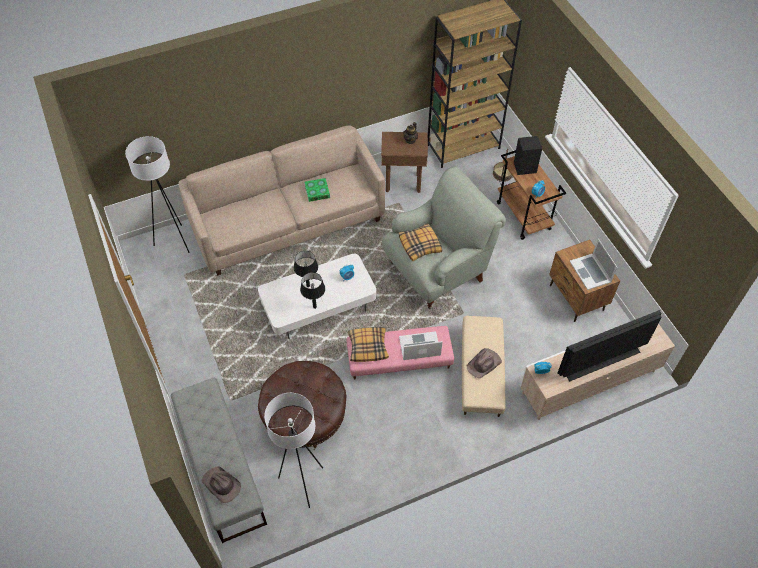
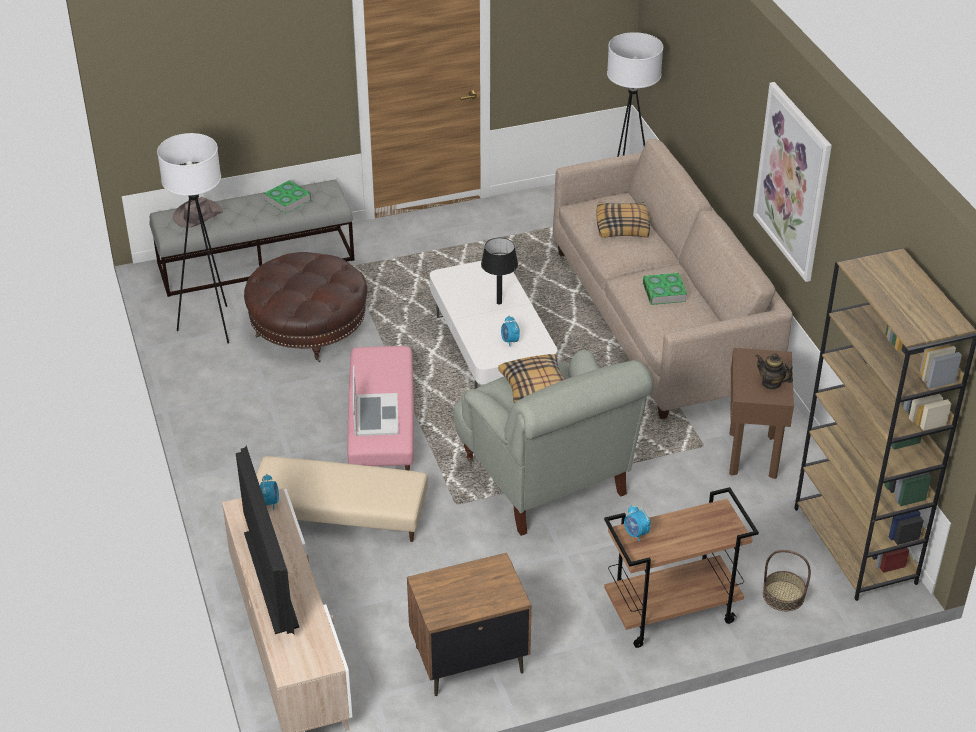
camera: 95 degrees right, 15 degrees down
black table lamp [300,272,325,309] -> none
pillow [348,327,389,362] -> pillow moved to [596,202,650,238]
brown hat [467,348,502,378] -> none
black speaker [514,136,542,175] -> none
laptop [570,239,617,290] -> none
none -> book [264,180,311,214]
none -> picture [753,82,832,282]

